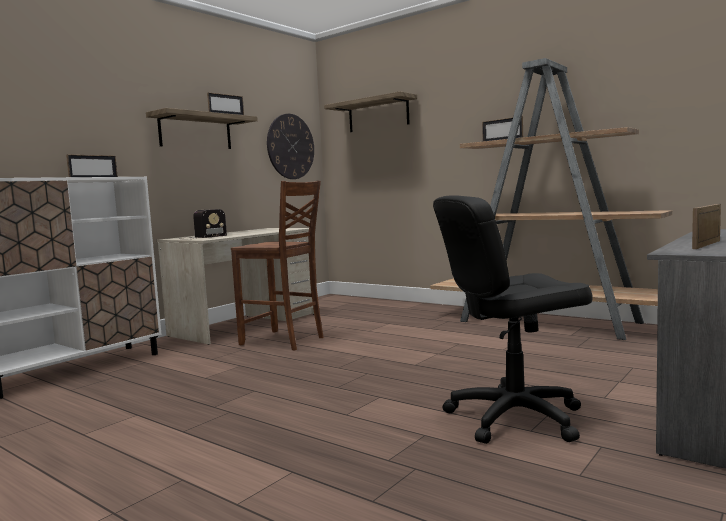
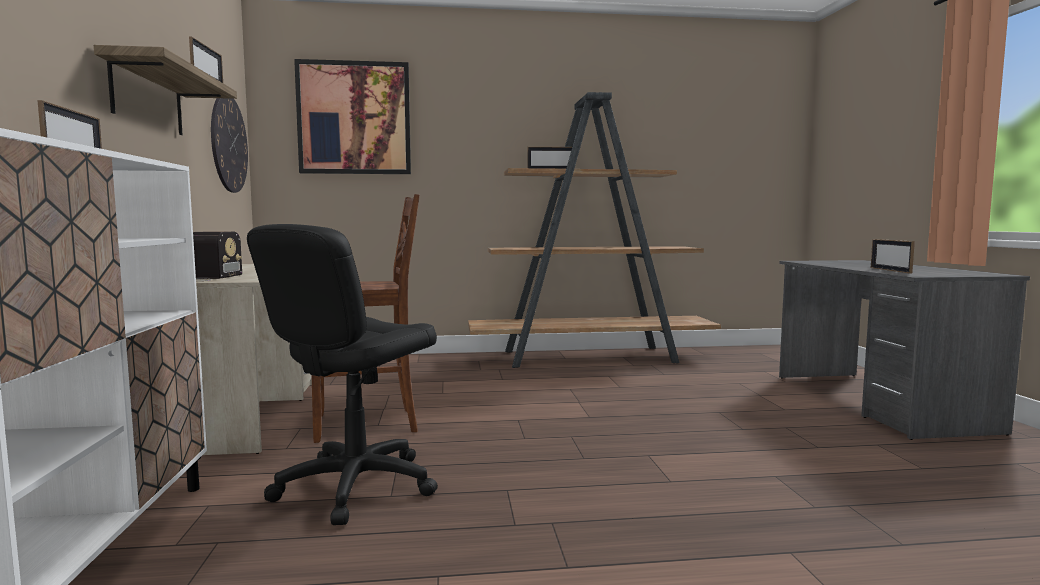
camera: 45 degrees left, 0 degrees up
shelf [324,91,417,132] -> picture [294,59,411,174]
black office chair [433,195,593,444] -> black office chair moved to [247,224,438,525]

